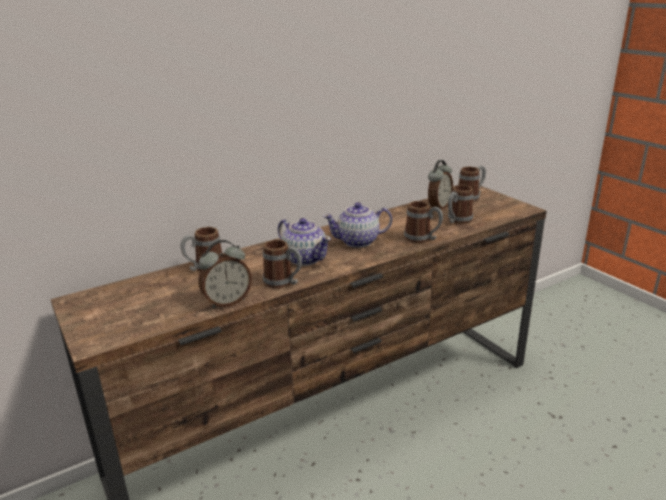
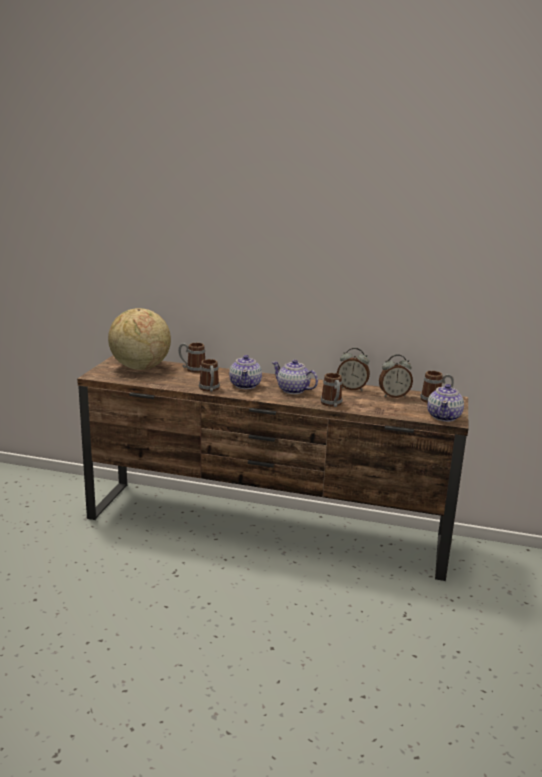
camera: 45 degrees right, 5 degrees down
alarm clock [199,240,252,309] -> alarm clock moved to [337,348,370,391]
mug [448,185,473,224] -> none
none -> globe [108,308,171,370]
none -> teapot [427,384,464,422]

